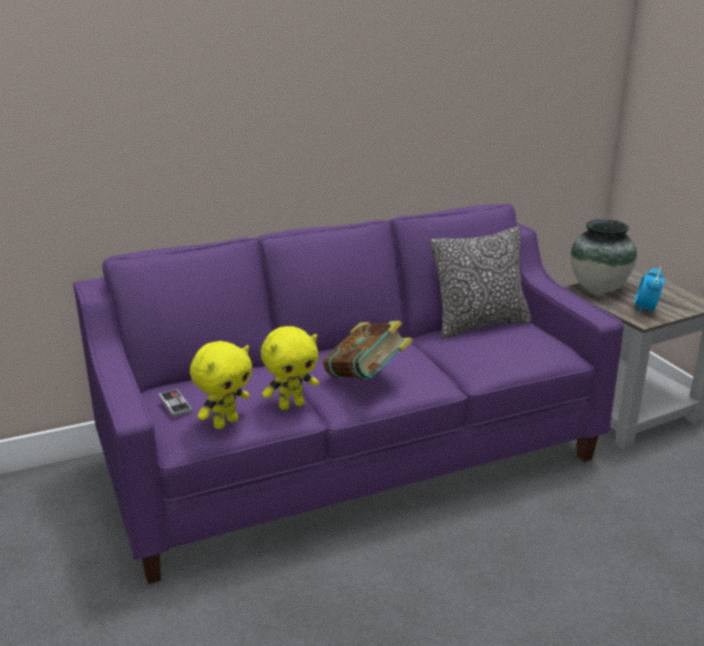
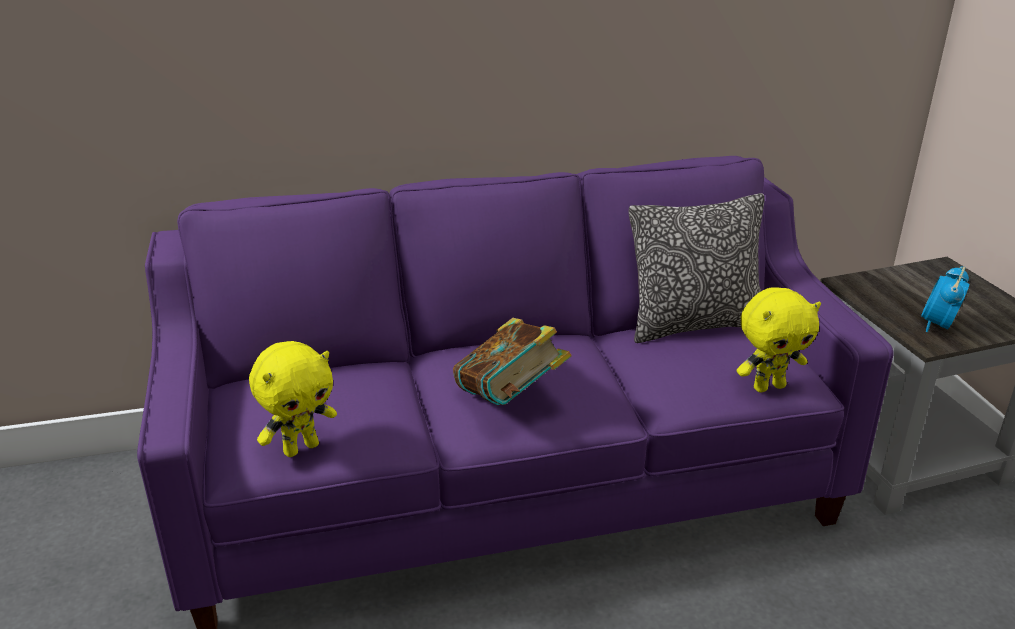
camera: 10 degrees right, 5 degrees up
game controller [159,389,192,418] -> none
yellow plush toy [261,326,319,410] -> yellow plush toy moved to [737,288,821,392]
vase [571,219,637,293] -> none

